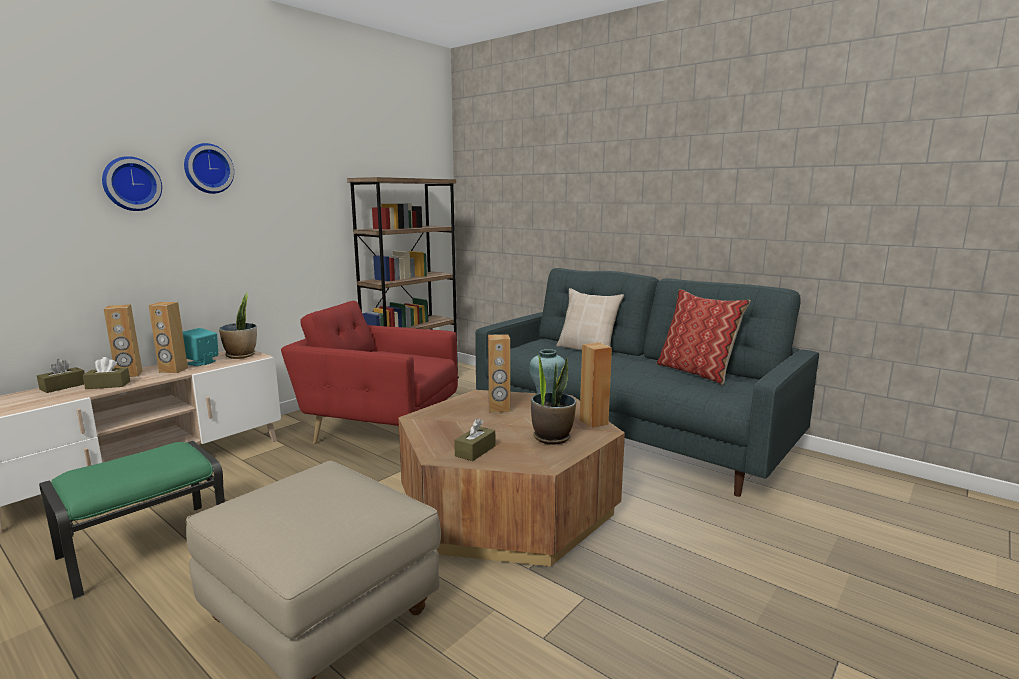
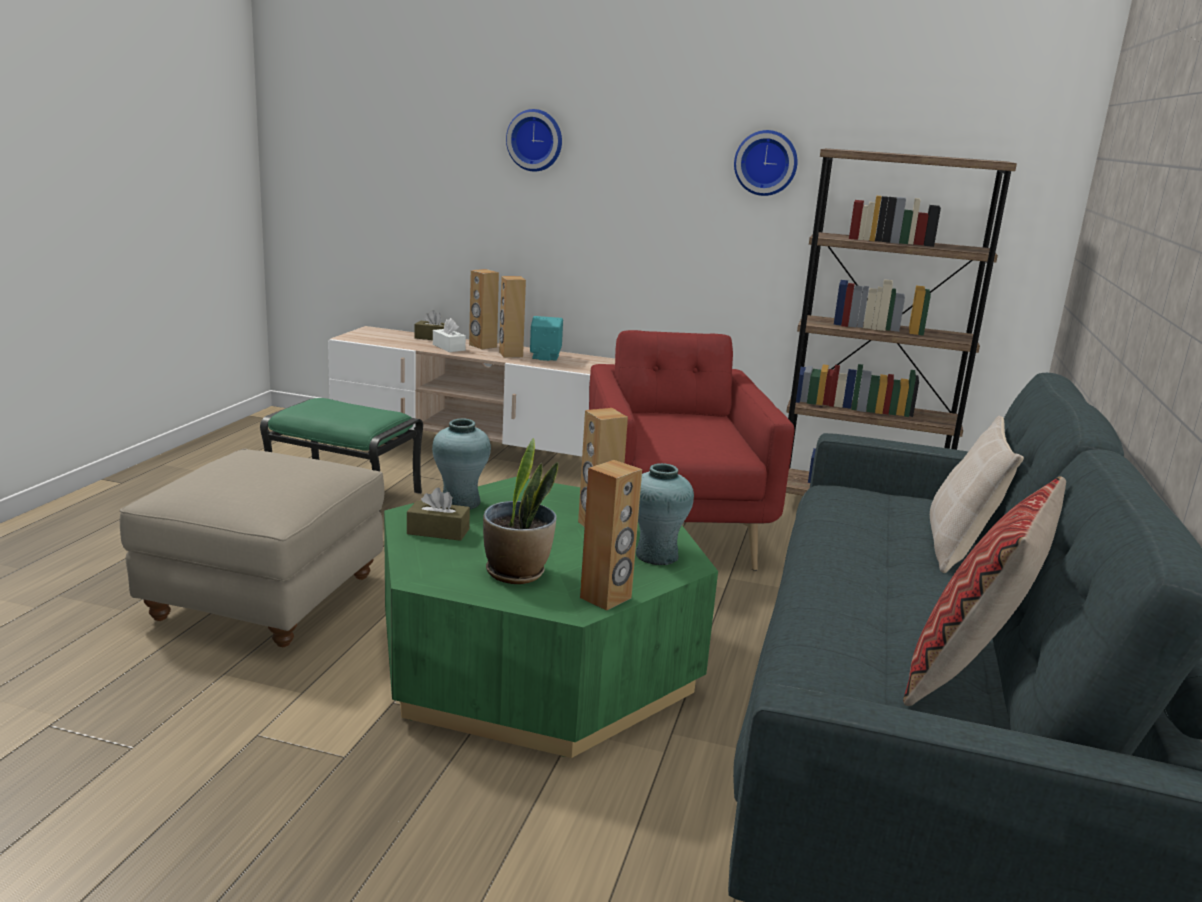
camera: 65 degrees right, 5 degrees up
brown tissue box [83,357,130,389] -> white tissue box [433,318,466,352]
wall clock [184,143,234,194] -> wall clock moved to [734,130,797,196]
potted plant [219,292,257,359] -> none
brown coffee table [398,390,625,566] -> green coffee table [384,477,718,758]
none -> turquoise vase [432,419,491,510]

